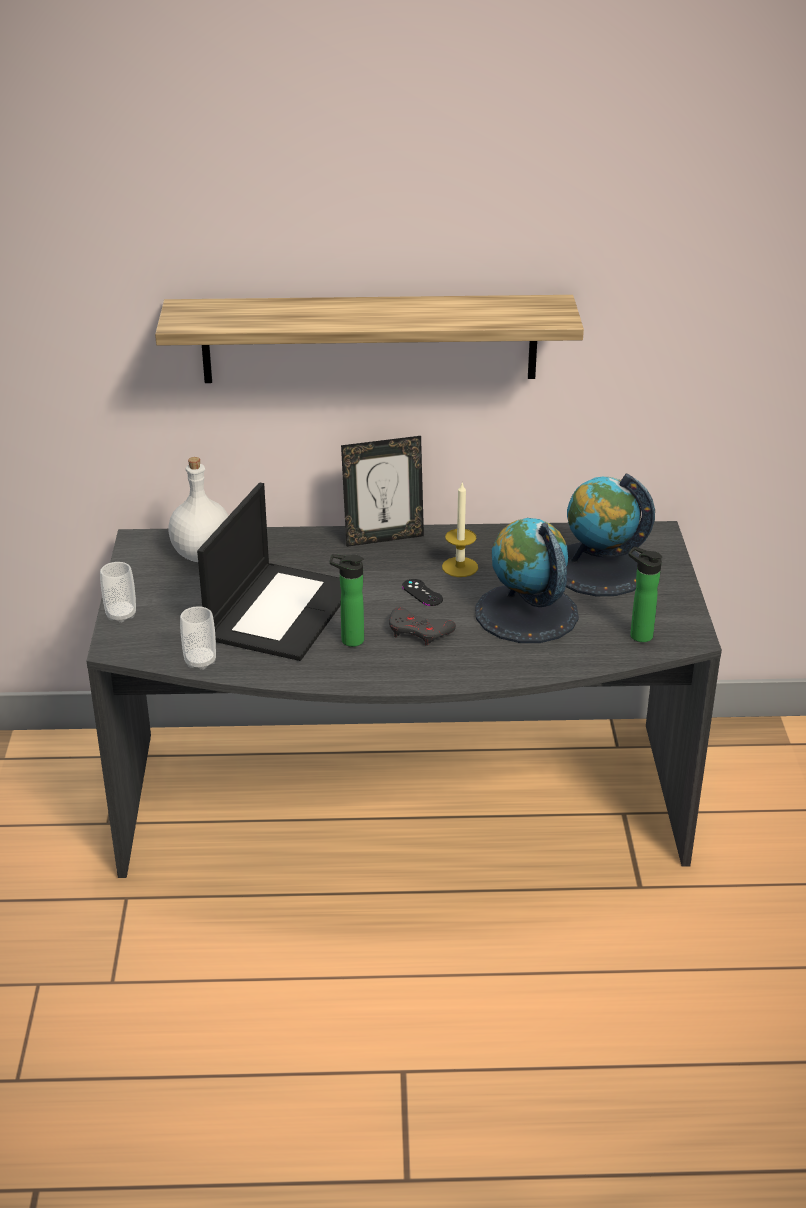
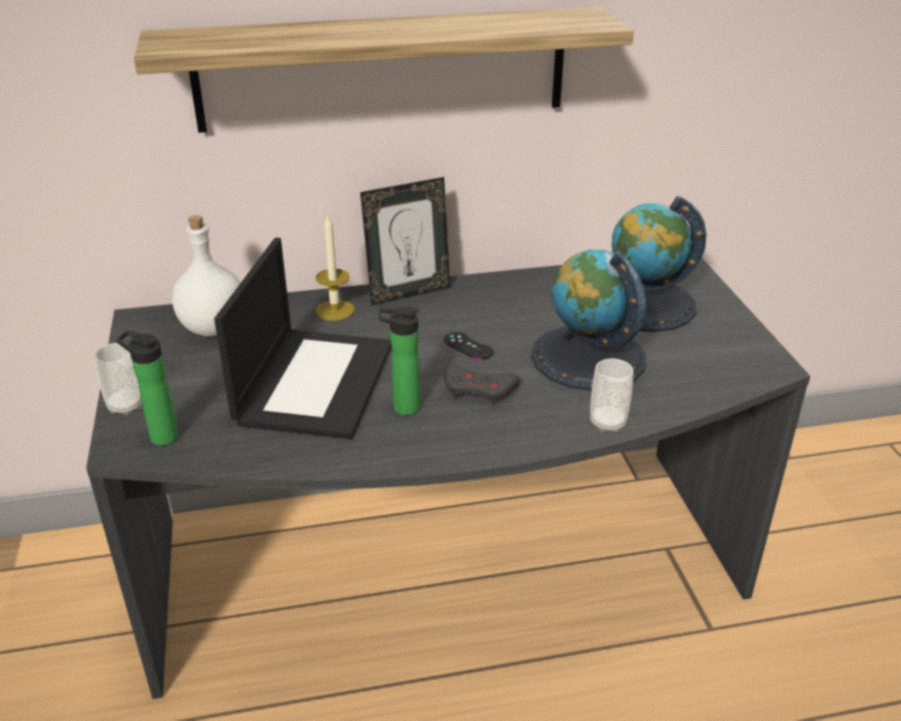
camera: 10 degrees left, 0 degrees up
cup [180,606,216,670] -> cup moved to [590,358,634,432]
candle [442,481,478,577] -> candle moved to [316,214,355,321]
bottle [628,547,662,642] -> bottle moved to [116,330,178,446]

